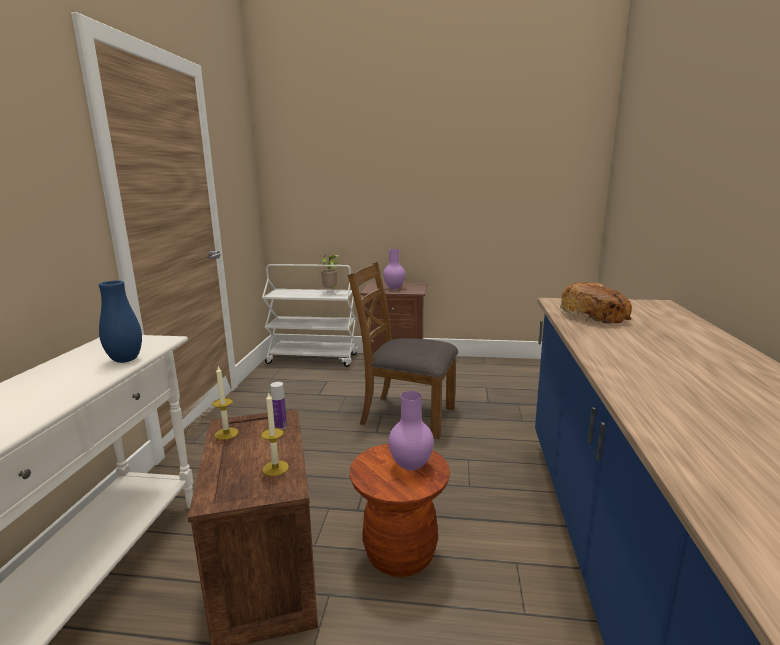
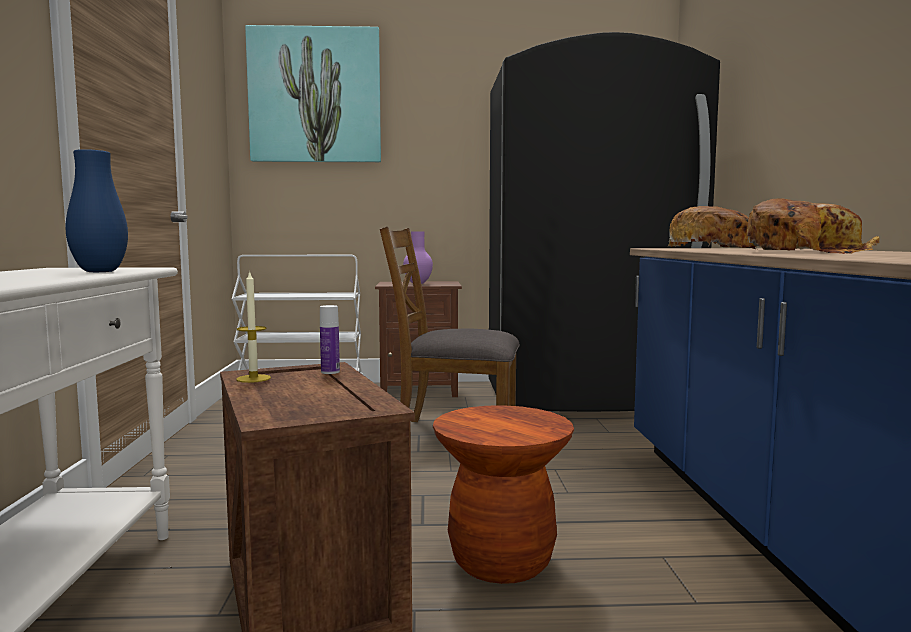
camera: 10 degrees left, 10 degrees down
candle [261,392,289,476] -> none
potted plant [321,255,339,289] -> none
purple vase [389,391,434,471] -> none
none -> picture [245,25,381,162]
none -> black fridge [489,32,720,412]
none -> bread [747,198,880,254]

